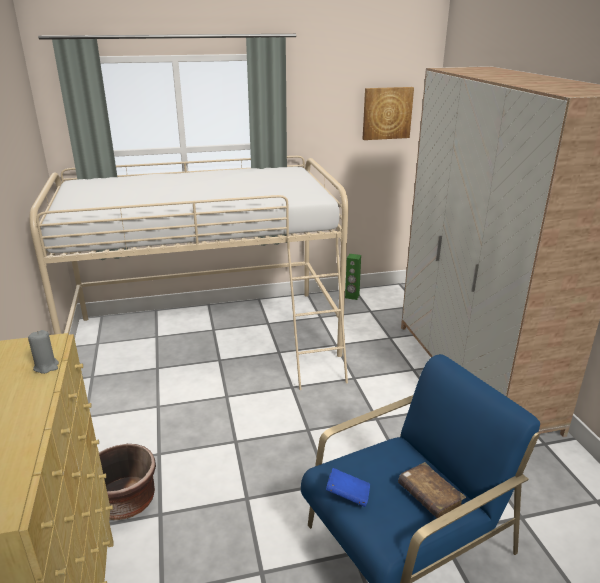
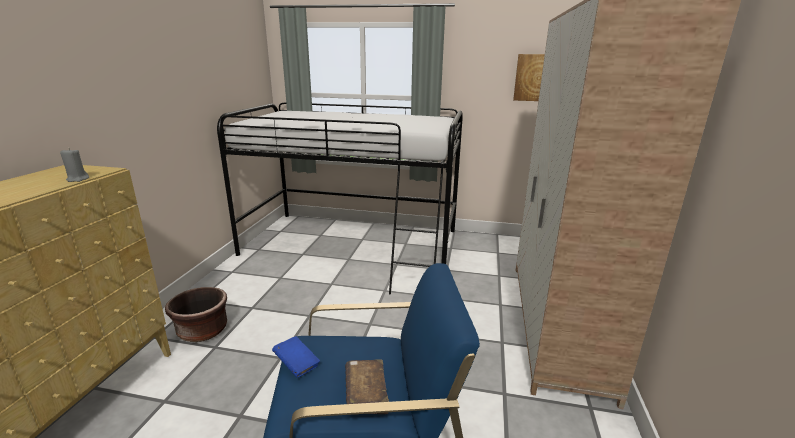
camera: 25 degrees right, 5 degrees down
beige bed [29,156,348,390] -> black bed [217,103,463,294]
green speaker [345,254,361,300] -> none

